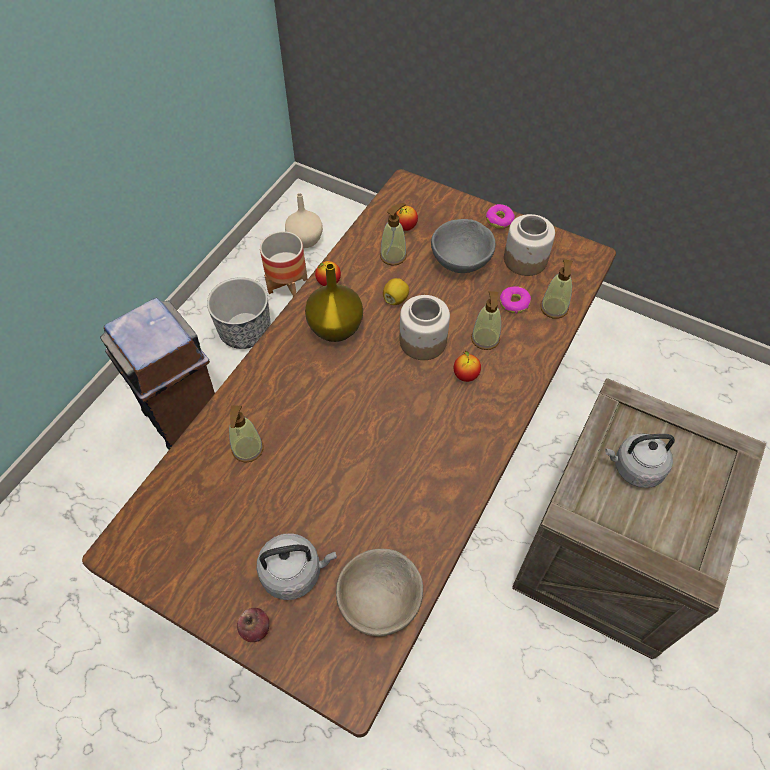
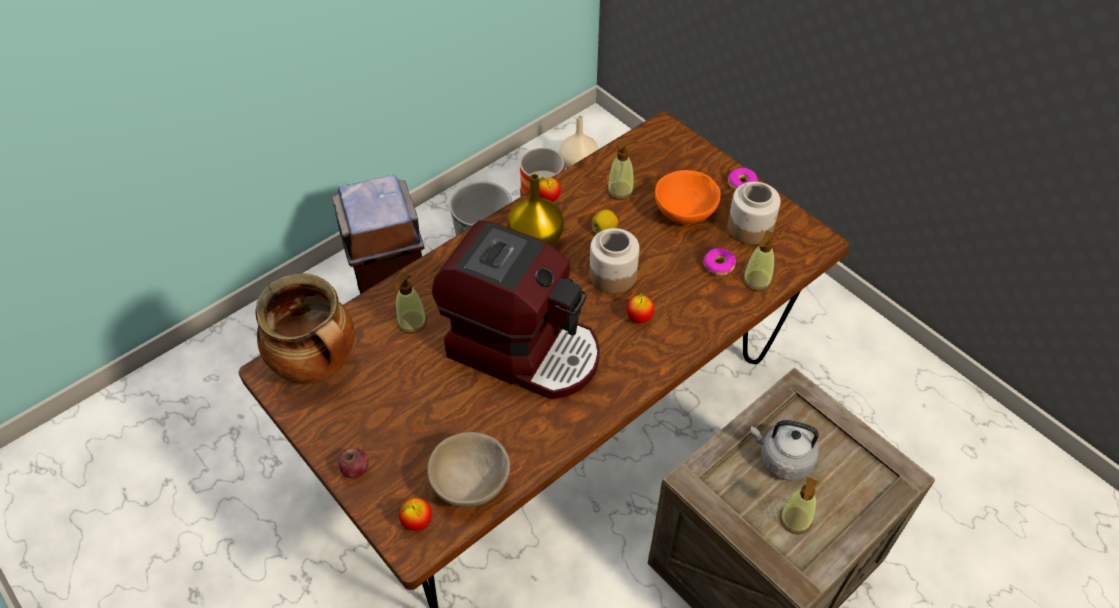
camera: 20 degrees right, 5 degrees down
grey kettle [256,533,337,600] -> none
apple [396,206,418,231] -> apple moved to [399,498,432,531]
grey bowl [431,219,496,273] -> orange bowl [655,170,721,224]
soap dispenser [471,291,501,350] -> soap dispenser moved to [780,477,818,534]
none -> cooking pot [255,273,355,384]
none -> coffee machine [432,220,600,399]

